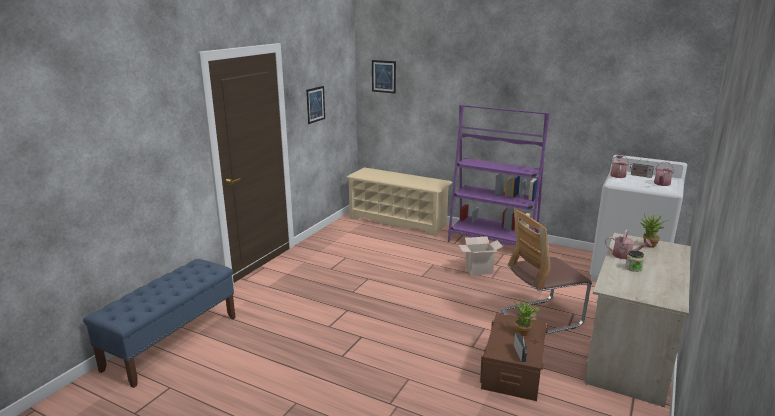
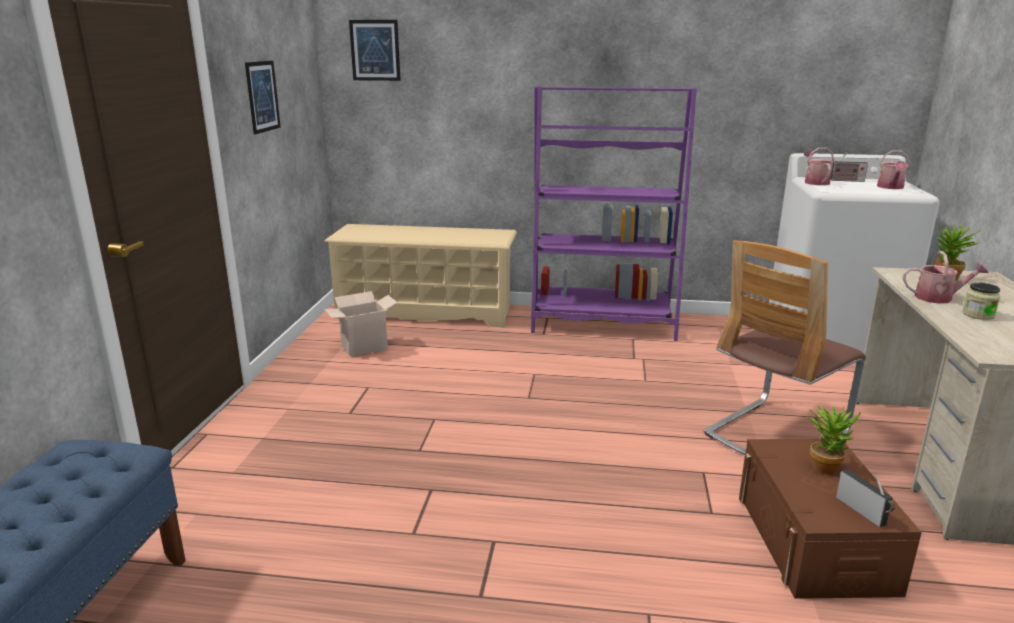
camera: 20 degrees left, 0 degrees up
cardboard box [459,236,503,275] -> cardboard box moved to [324,291,398,357]

